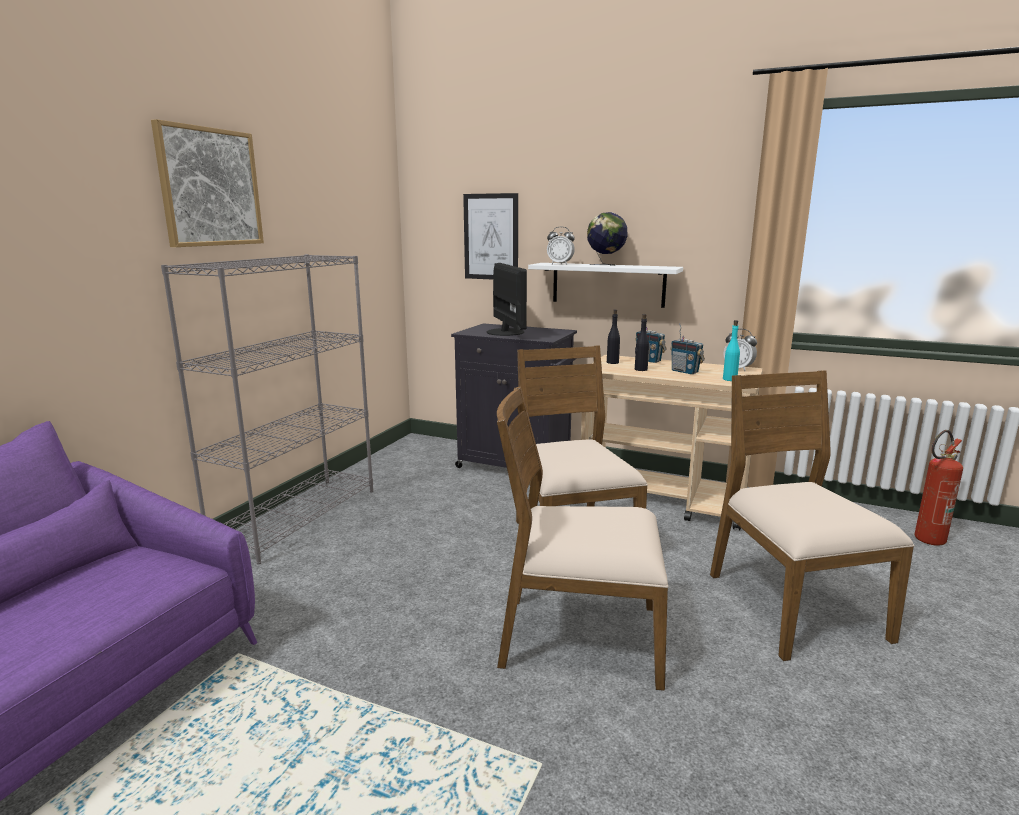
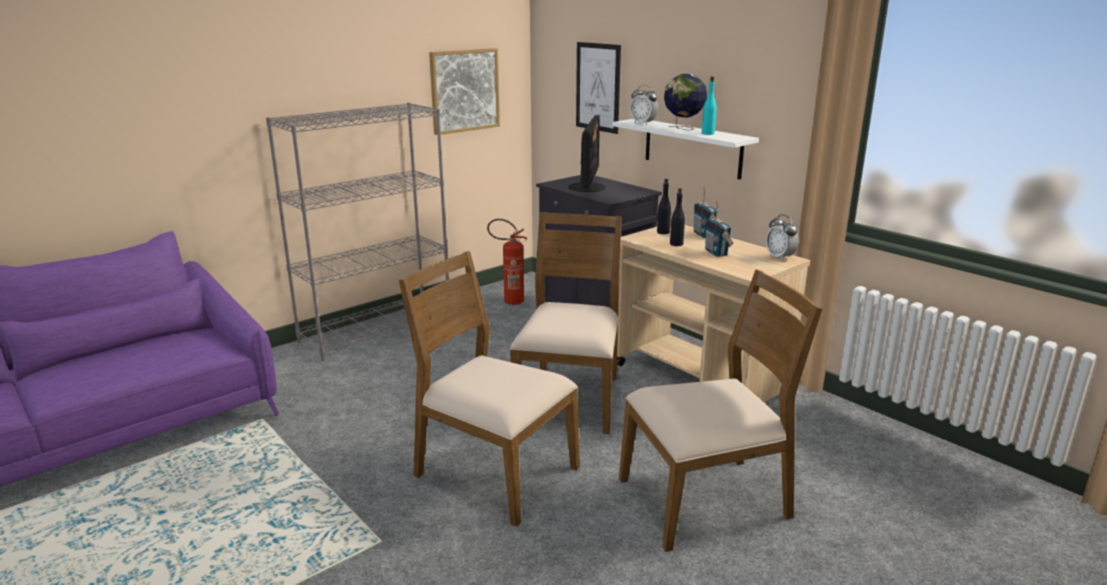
camera: 25 degrees right, 5 degrees up
picture [151,119,264,247] -> picture moved to [429,48,500,135]
brown chair [710,370,915,661] -> brown chair turned 60 degrees clockwise [619,269,823,552]
turquoise bottle [723,320,740,381] -> turquoise bottle moved to [702,76,716,135]
fire extinguisher [914,430,963,546] -> fire extinguisher moved to [487,219,527,305]

